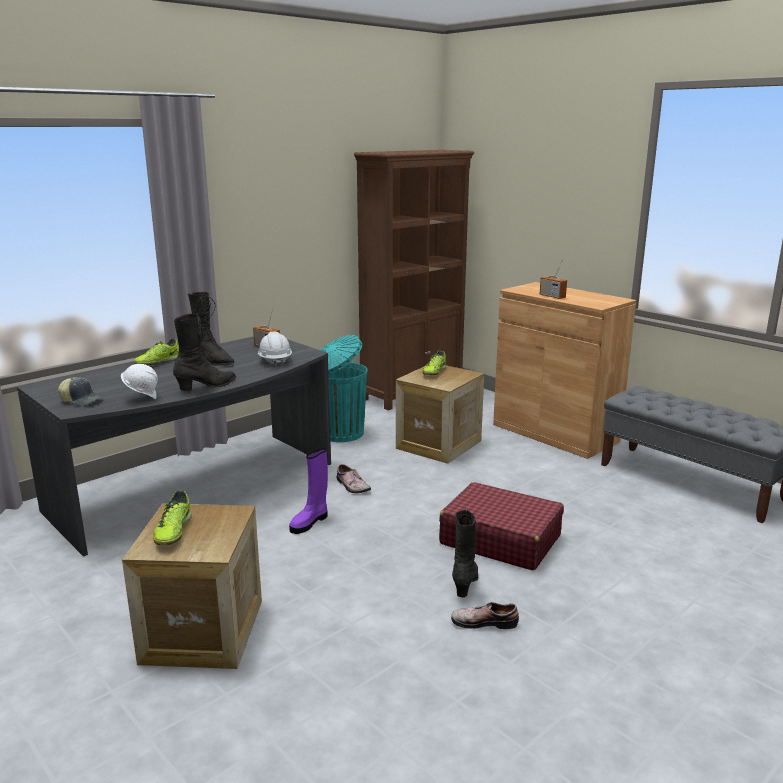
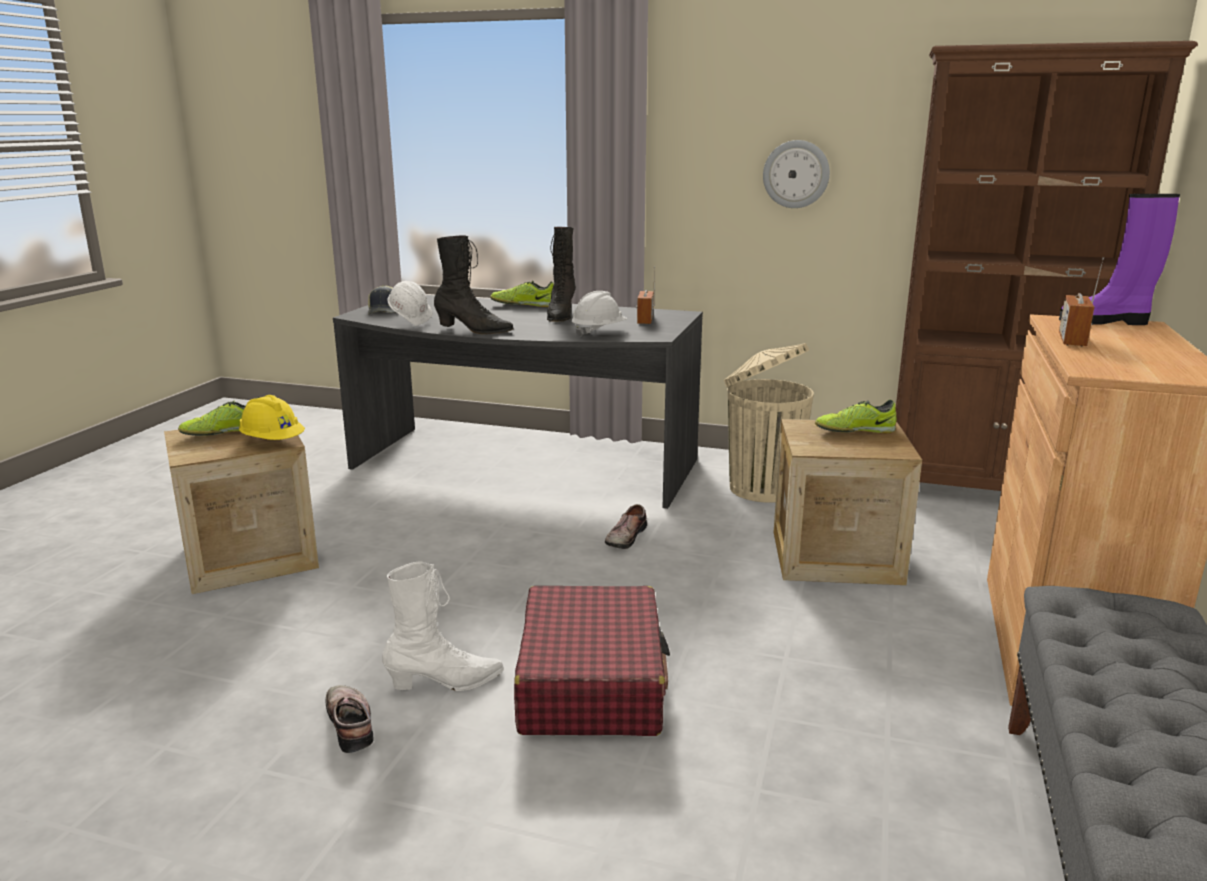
camera: 60 degrees right, 0 degrees up
purple boot [289,448,328,534] -> purple boot moved to [1059,194,1180,325]
turquoise trash can [320,335,368,442] -> beige trash can [724,343,814,503]
black boot [452,509,478,598] -> white boot [382,561,504,691]
none -> yellow hard hat [239,395,305,440]
none -> wall clock [763,140,830,208]

